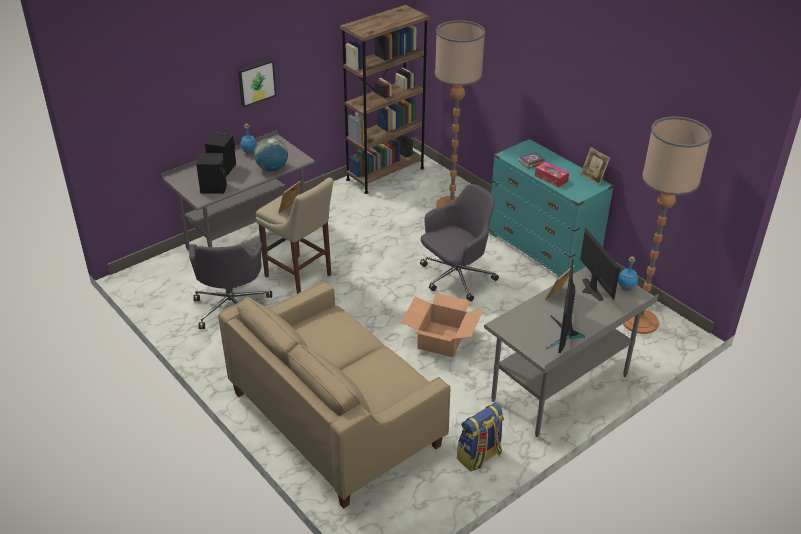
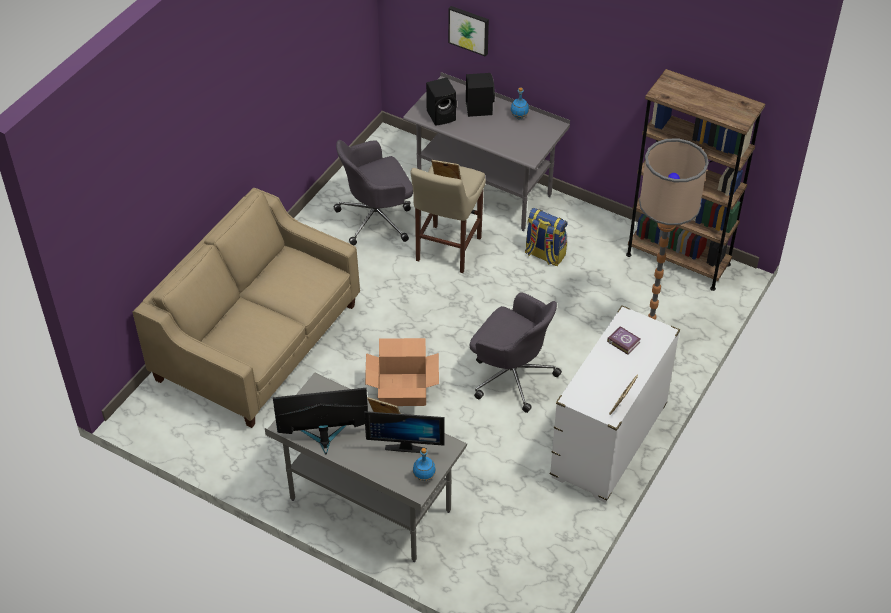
camera: 70 degrees right, 10 degrees up
picture [238,60,276,107] -> picture moved to [448,6,489,57]
globe [254,138,288,171] -> none
backpack [457,403,504,472] -> backpack moved to [525,208,568,266]
turquoise dresser [489,138,614,277] -> white dresser [550,306,680,503]
tissue box [535,162,569,187] -> none
monitor [580,228,620,301] -> monitor turned 45 degrees clockwise [364,411,444,453]
floor lamp [623,116,712,334] -> none

